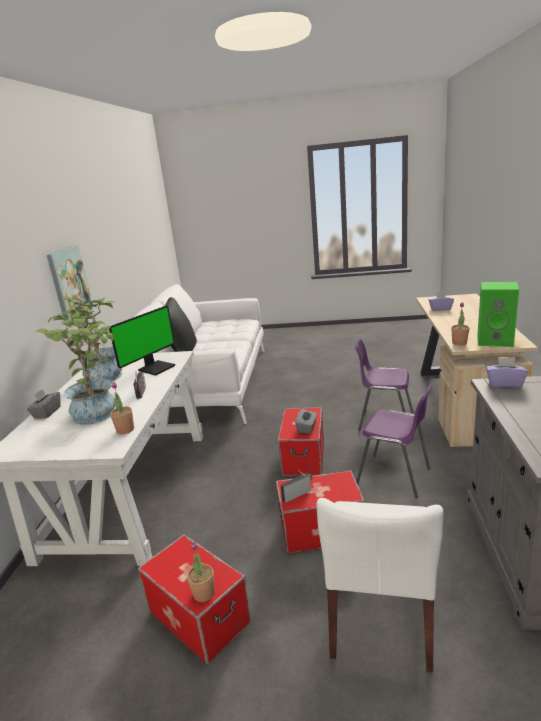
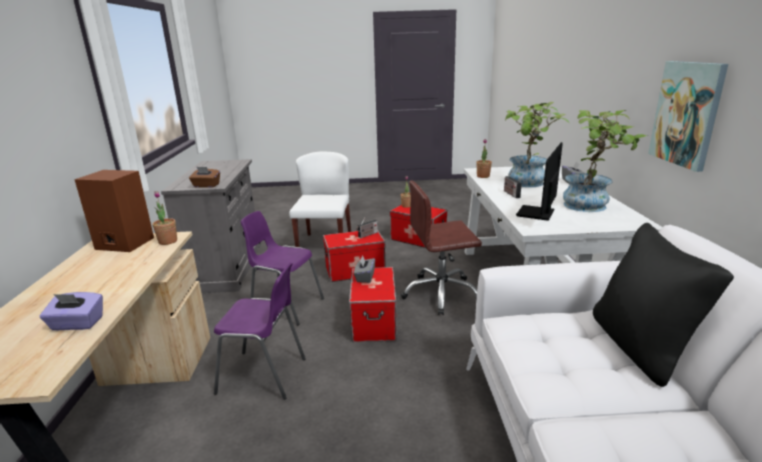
camera: 170 degrees right, 0 degrees up
green speaker [477,282,519,347] -> brown speaker [74,170,154,252]
purple tissue box [486,357,528,388] -> brown tissue box [189,167,220,188]
none -> brown office chair [401,180,482,315]

